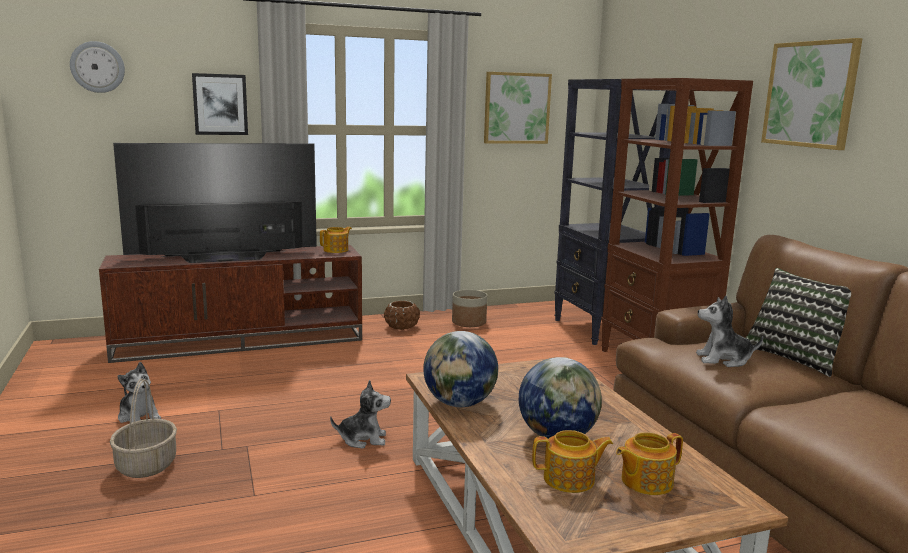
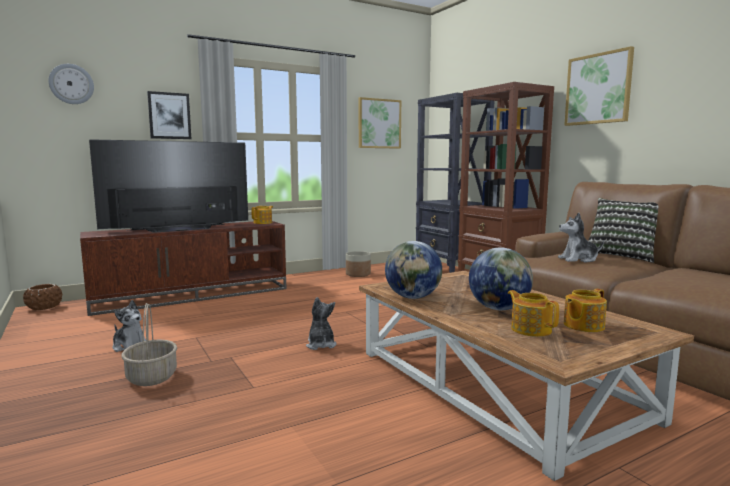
camera: 10 degrees left, 5 degrees down
plush toy [330,380,391,449] -> plush toy turned 90 degrees counterclockwise [306,297,337,350]
brown planter [384,301,420,330] -> brown planter moved to [23,284,62,310]
teapot [532,430,613,493] -> teapot turned 105 degrees counterclockwise [508,290,559,337]

